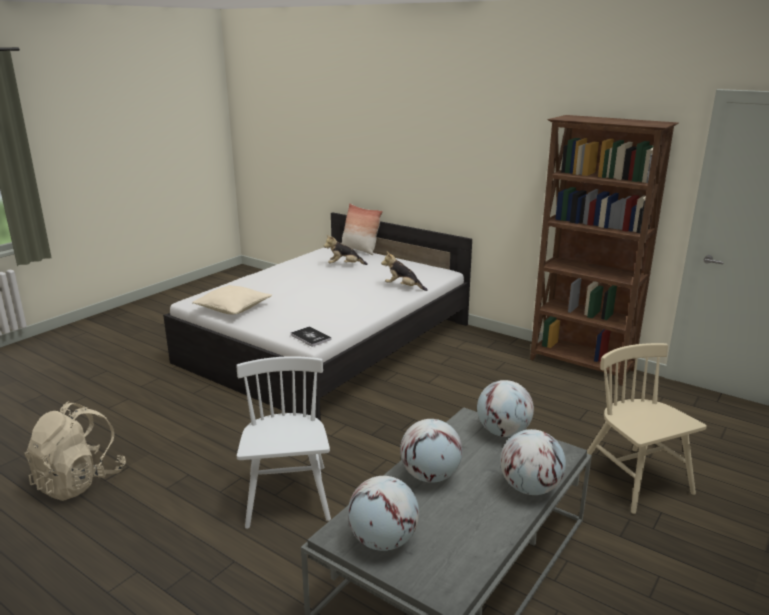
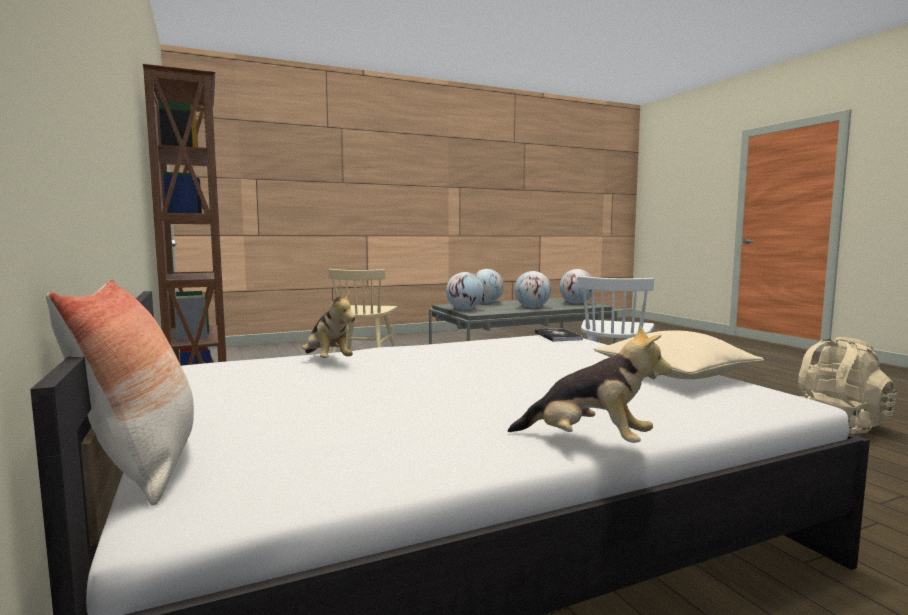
camera: 150 degrees left, 15 degrees down
plush toy [324,235,368,265] -> plush toy moved to [508,325,672,443]

